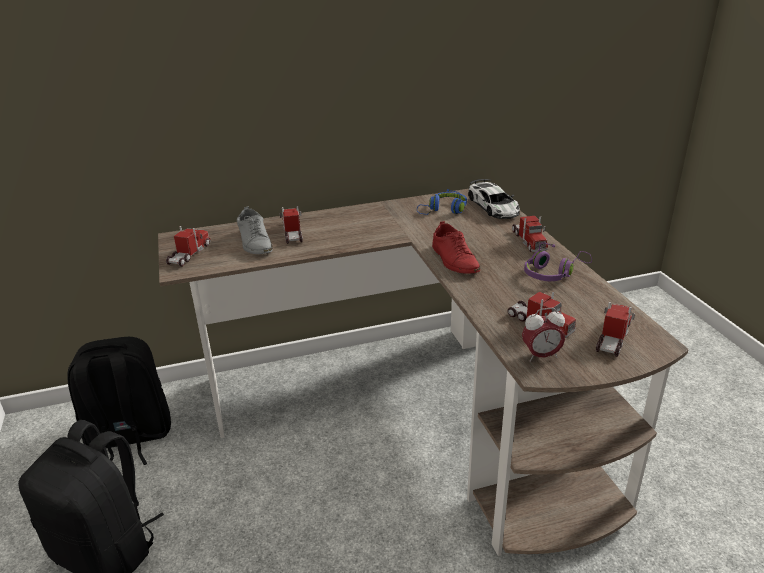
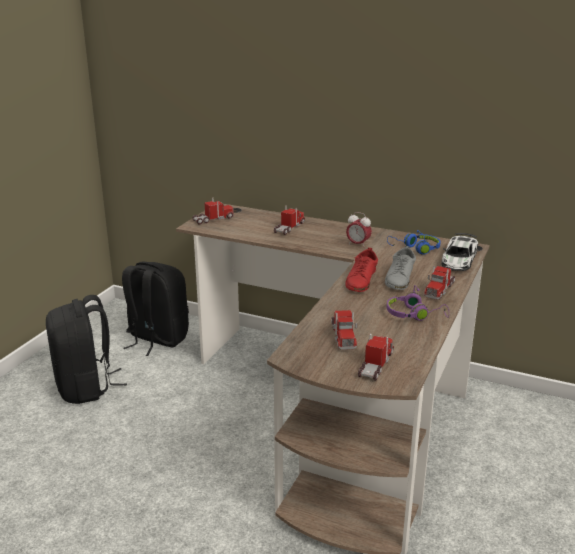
camera: 40 degrees right, 5 degrees down
grey shoe [237,206,273,254] -> grey shoe moved to [385,246,416,290]
alarm clock [522,308,565,362] -> alarm clock moved to [346,212,372,248]
toy truck [596,302,635,357] -> toy truck turned 45 degrees counterclockwise [358,334,394,381]

